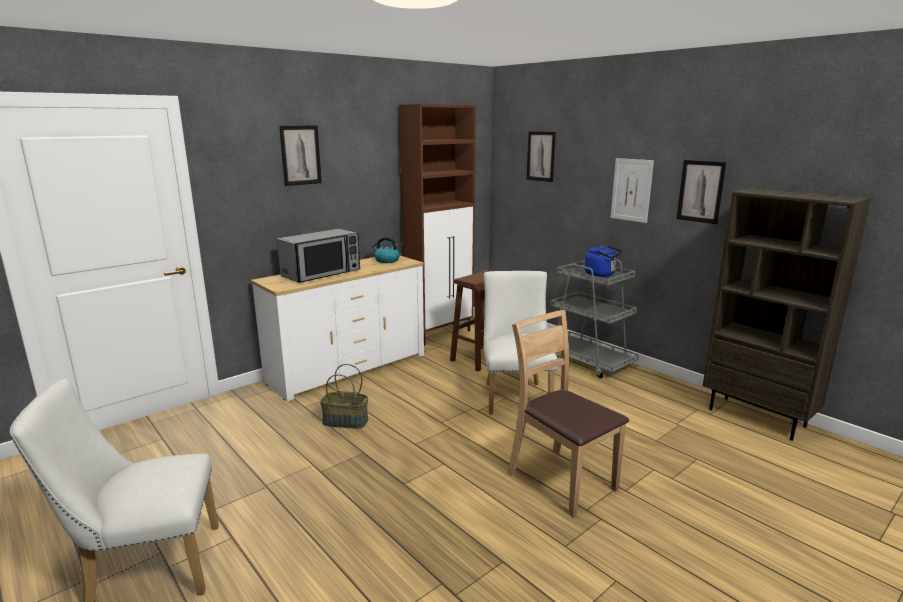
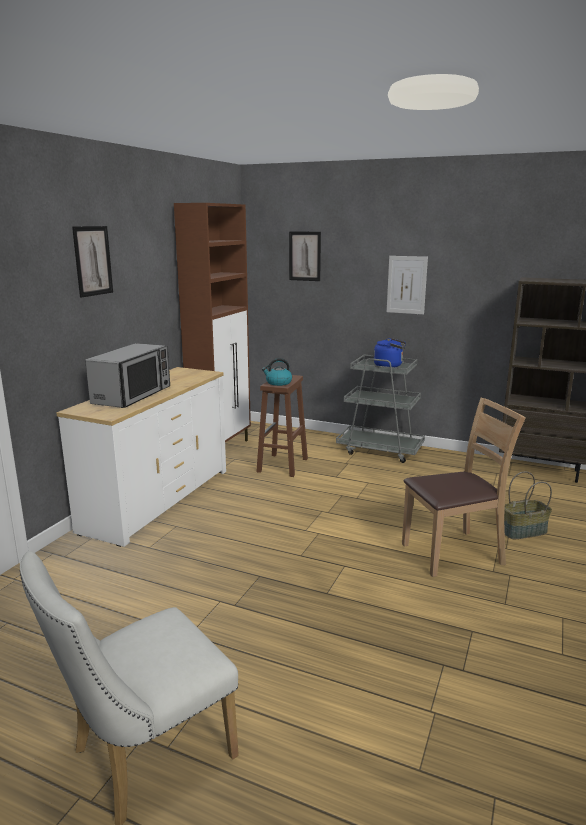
camera: 25 degrees left, 0 degrees up
basket [320,364,368,429] -> basket moved to [504,471,552,539]
kettle [372,237,400,263] -> kettle moved to [262,358,292,386]
white chair [484,271,557,414] -> none
brown chair [507,310,629,517] -> brown chair turned 135 degrees clockwise [402,398,526,577]
picture [677,160,726,224] -> none

